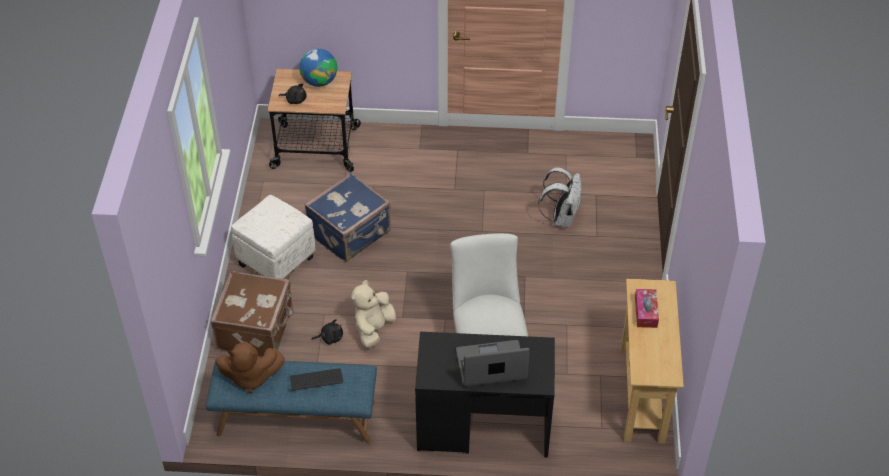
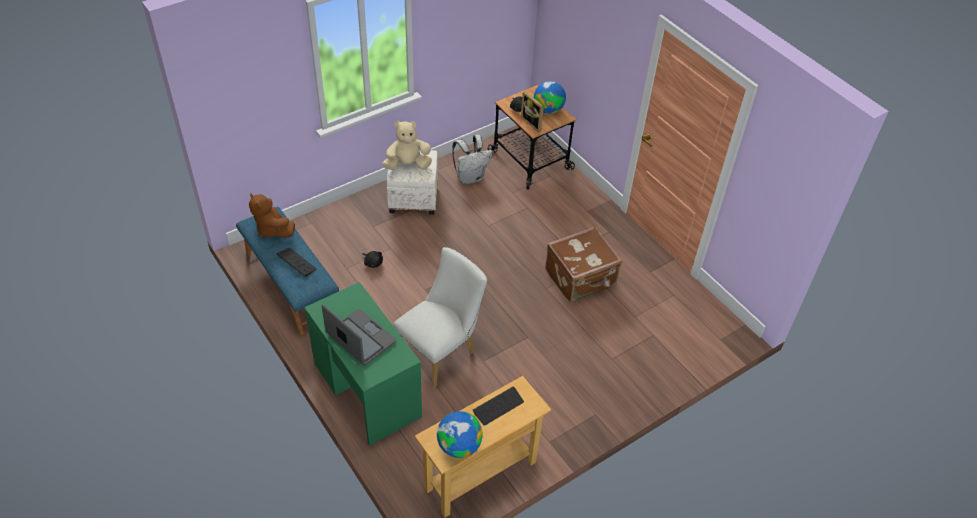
camera: 50 degrees right, 0 degrees up
brown suitcase [211,271,294,357] -> brown suitcase moved to [545,226,622,302]
blue suitcase [305,173,391,262] -> none
beige plush toy [351,280,396,348] -> beige plush toy moved to [382,121,432,170]
black desk [415,332,555,457] -> green desk [304,282,422,446]
white backpack [538,167,581,228] -> white backpack moved to [452,135,492,184]
tissue box [635,289,659,328] -> keyboard [473,387,524,426]
none -> globe [437,411,483,458]
none -> picture frame [521,91,544,133]

